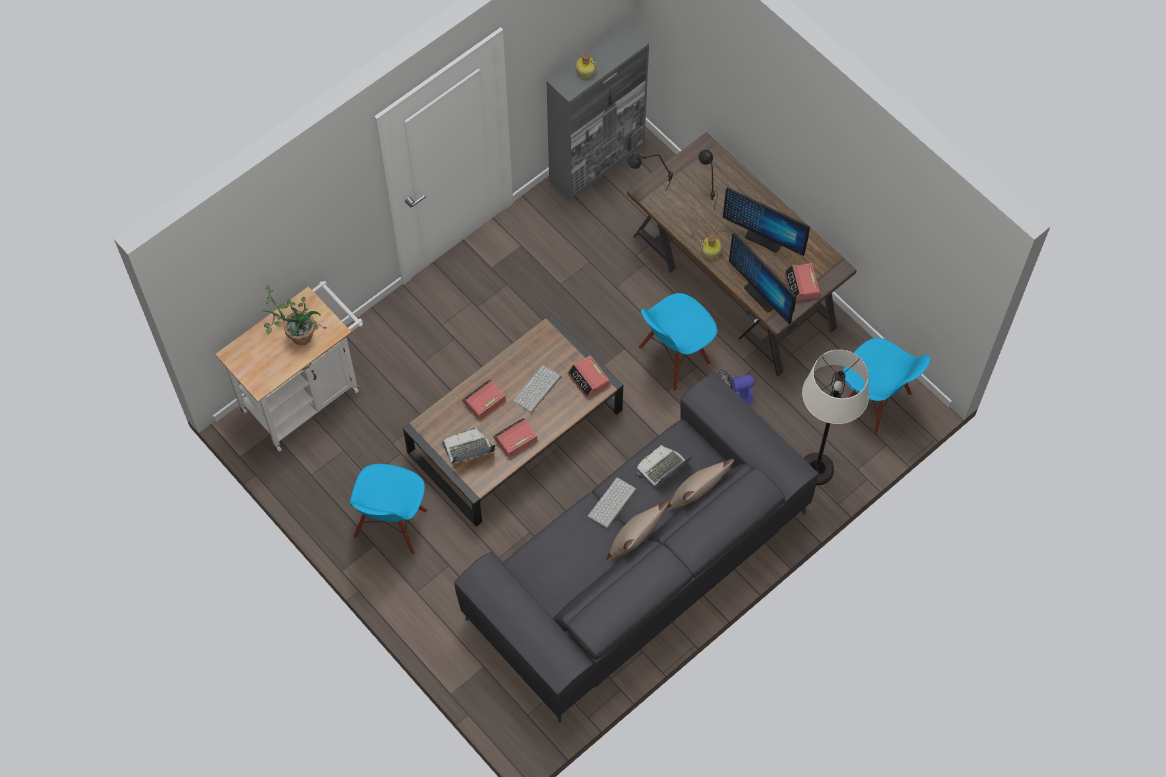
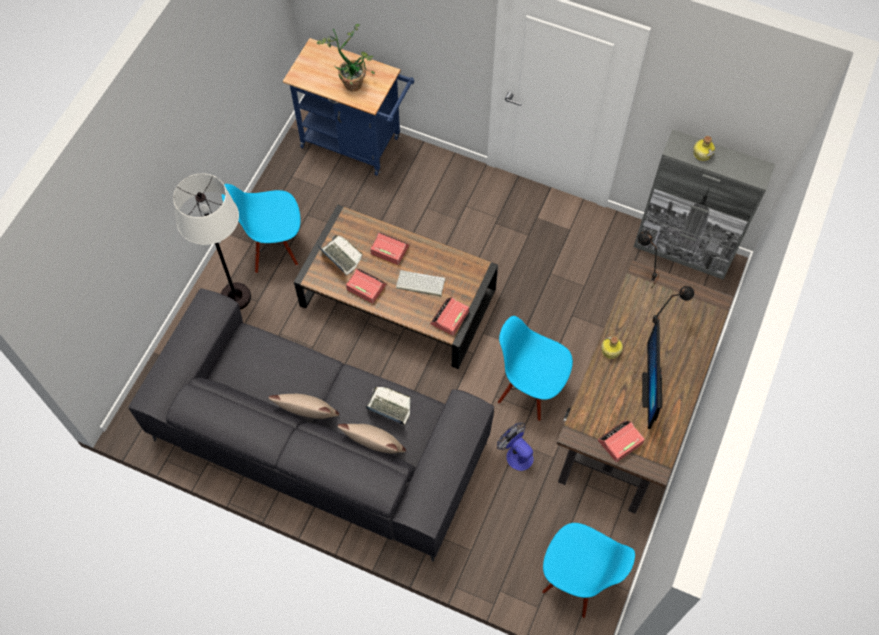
camera: 65 degrees right, 0 degrees up
white cart [215,281,363,452] -> blue cart [283,38,415,176]
keyboard [588,477,637,529] -> none
monitor [729,232,796,324] -> none
white floor lamp [802,350,869,485] -> white floor lamp moved to [173,173,251,310]
blue chair [843,338,931,437] -> blue chair turned 75 degrees counterclockwise [542,523,635,618]

